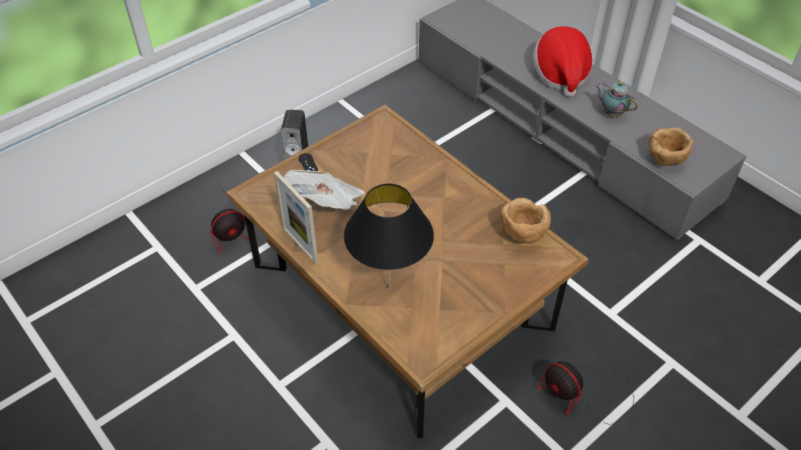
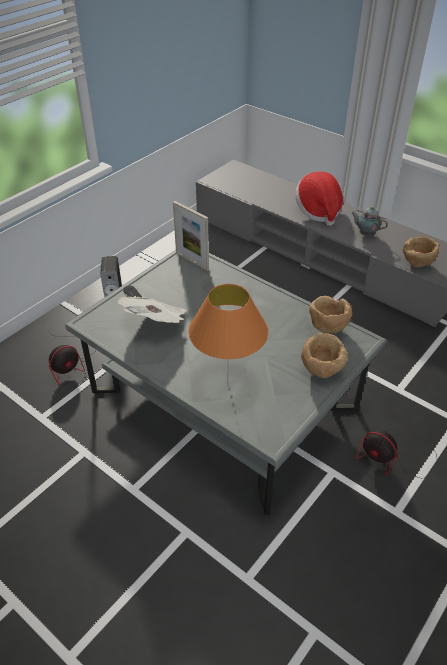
camera: 10 degrees left, 5 degrees down
brown coffee table [226,105,588,438] -> grey coffee table [65,250,386,515]
picture frame [274,171,318,264] -> picture frame moved to [173,201,209,271]
black table lamp [344,184,434,292] -> orange table lamp [188,284,268,387]
none -> brown bowl [301,333,348,378]

